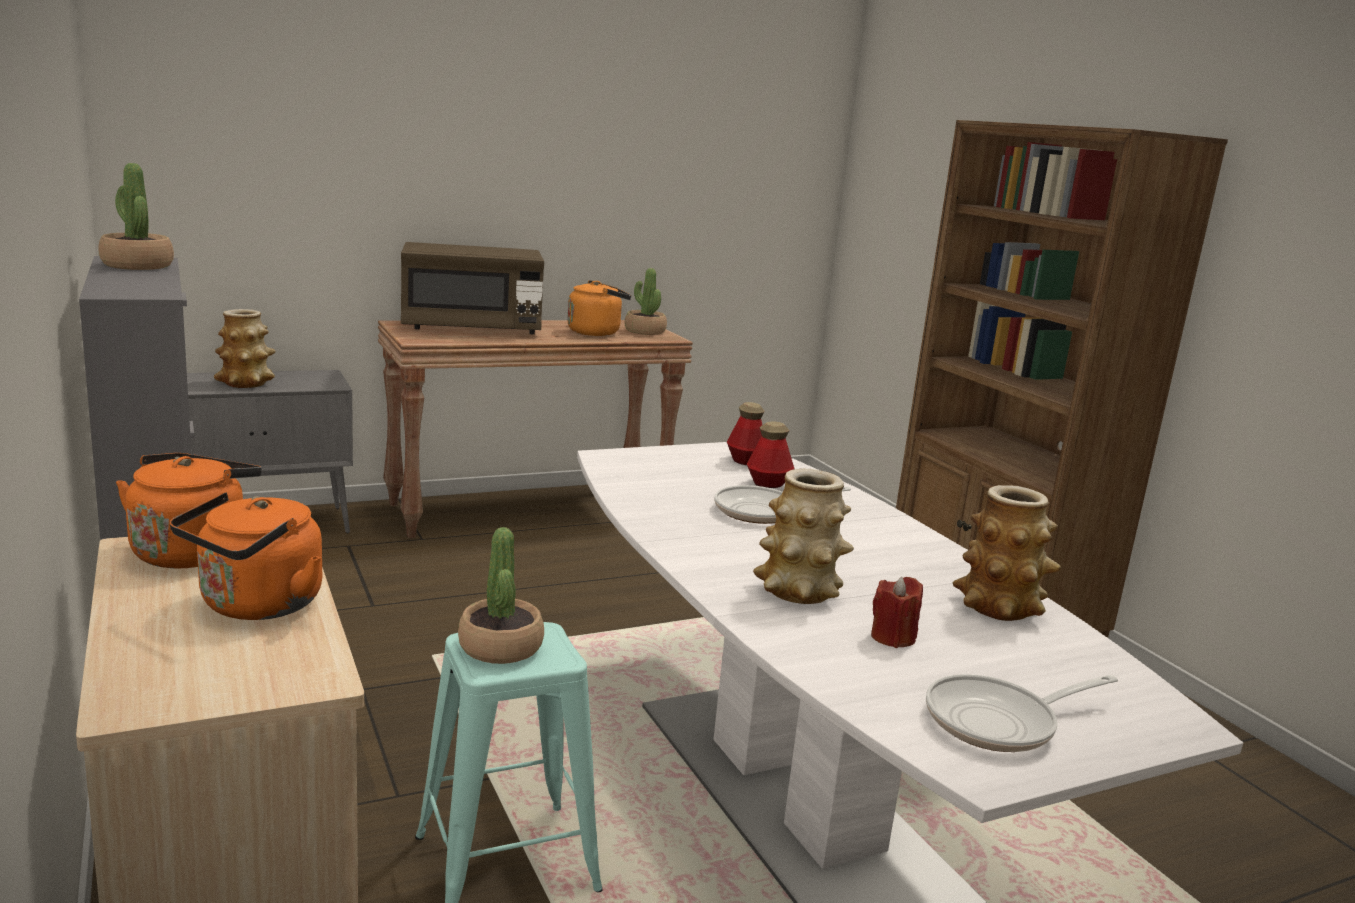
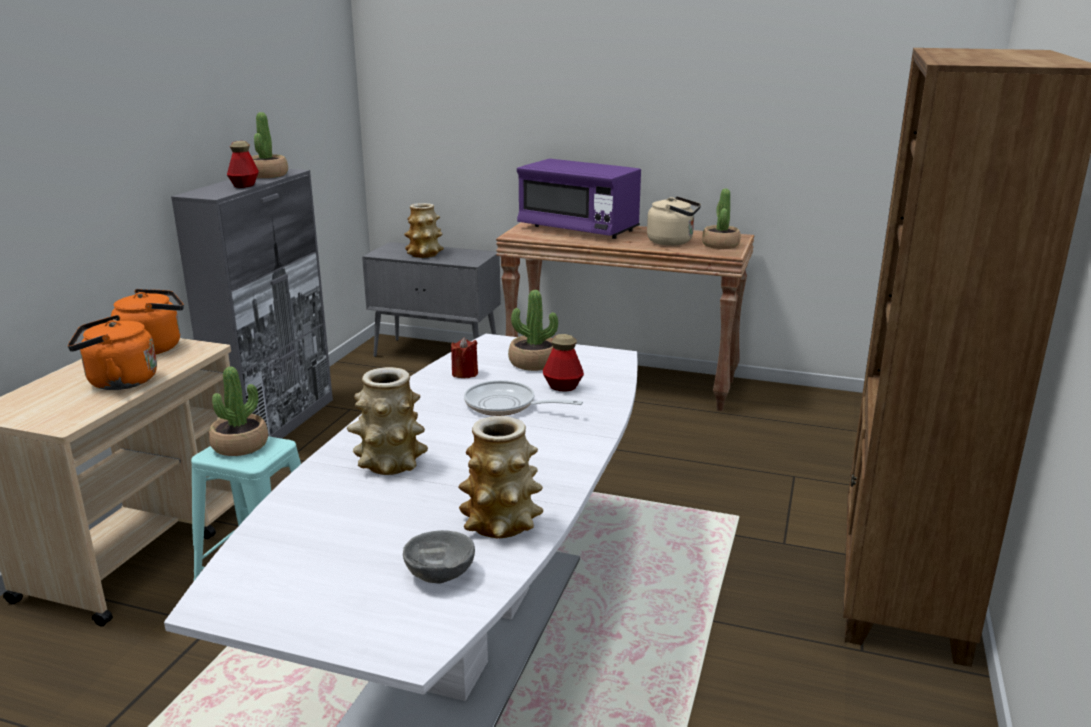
camera: 45 degrees right, 5 degrees up
brown microwave [401,242,544,334] -> purple microwave [517,159,641,239]
orange kettle [567,280,631,336] -> beige kettle [647,196,701,246]
bottle [727,402,764,465] -> bottle moved to [227,141,259,188]
red candle [871,576,923,648] -> red candle moved to [451,337,478,378]
frying pan [926,674,1118,752] -> none
none -> grey bowl [403,530,475,583]
none -> potted plant [508,290,558,371]

